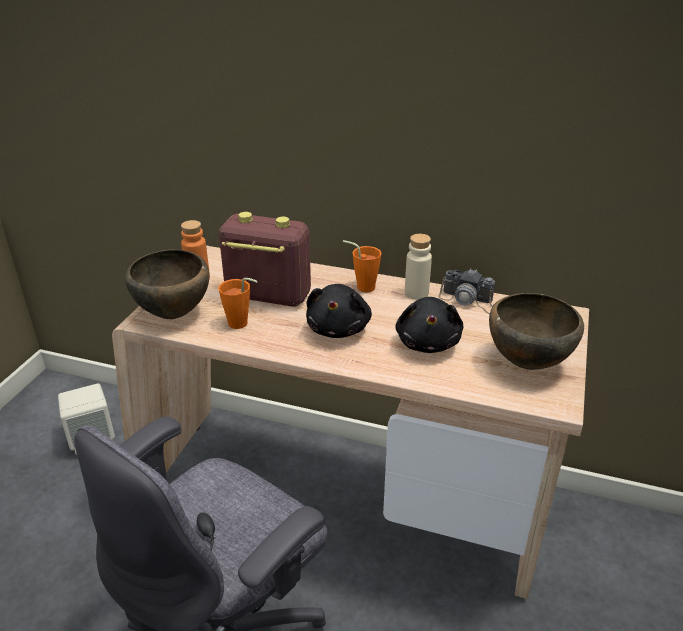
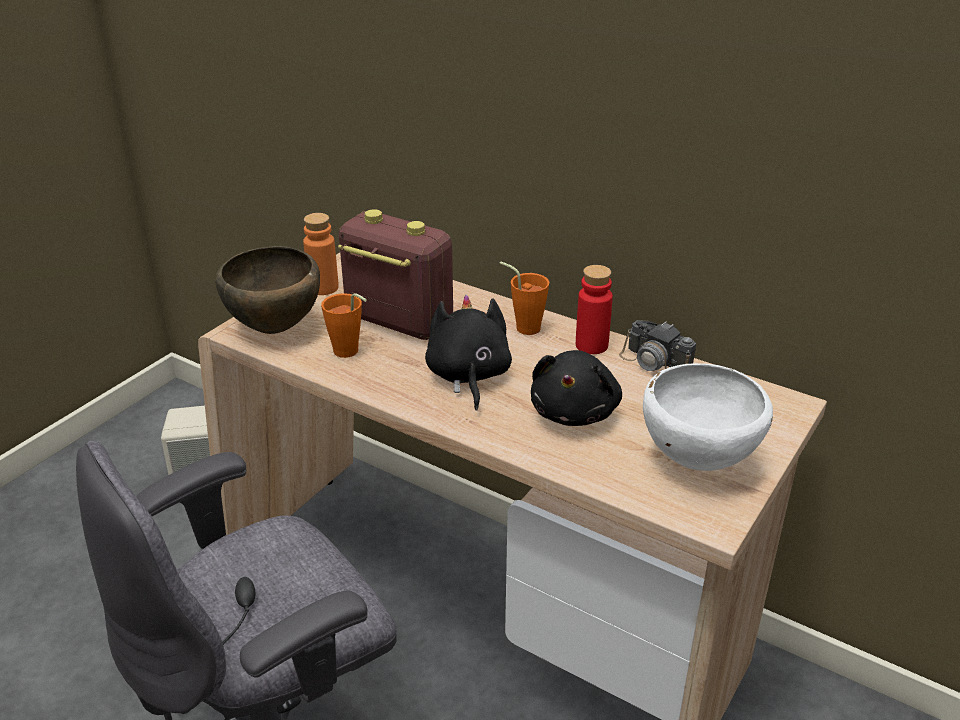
camera: 15 degrees right, 0 degrees up
black plush toy [306,284,372,338] -> black plush toy turned 150 degrees clockwise [425,295,512,410]
beige bottle [405,234,432,300] -> red bottle [576,265,613,354]
brown bowl [489,293,584,370] -> white bowl [643,363,773,471]

